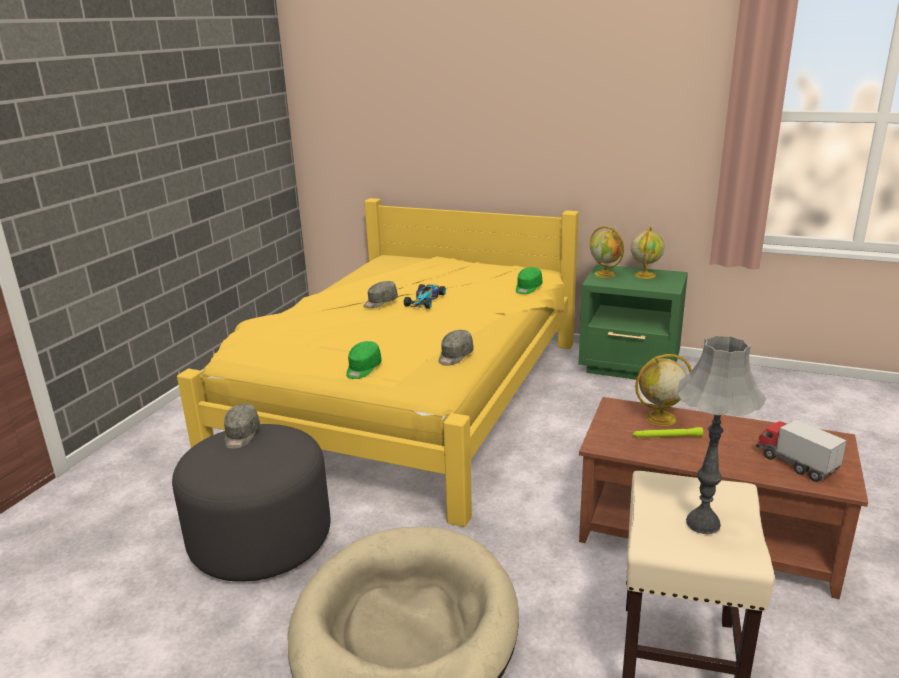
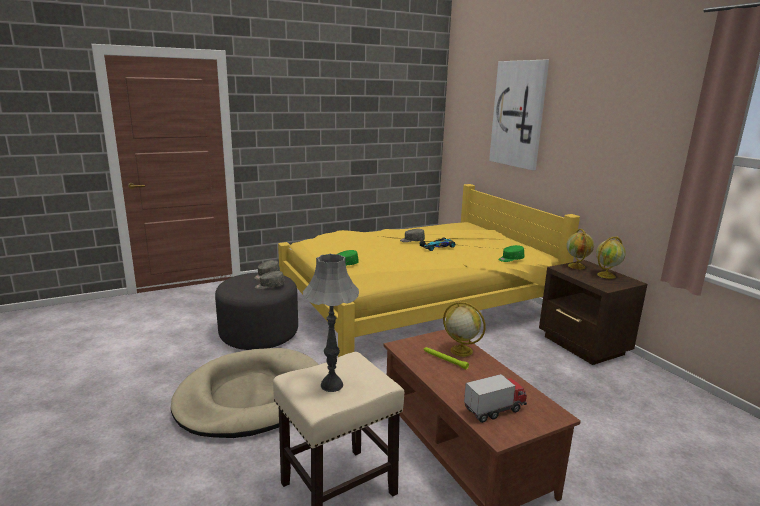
camera: 40 degrees right, 5 degrees down
grey cap [438,330,474,366] -> grey cap moved to [255,271,285,289]
green nightstand [579,264,688,380] -> brown nightstand [539,260,647,365]
toy truck [756,419,847,482] -> toy truck turned 60 degrees clockwise [464,374,527,423]
none -> picture [489,59,549,170]

